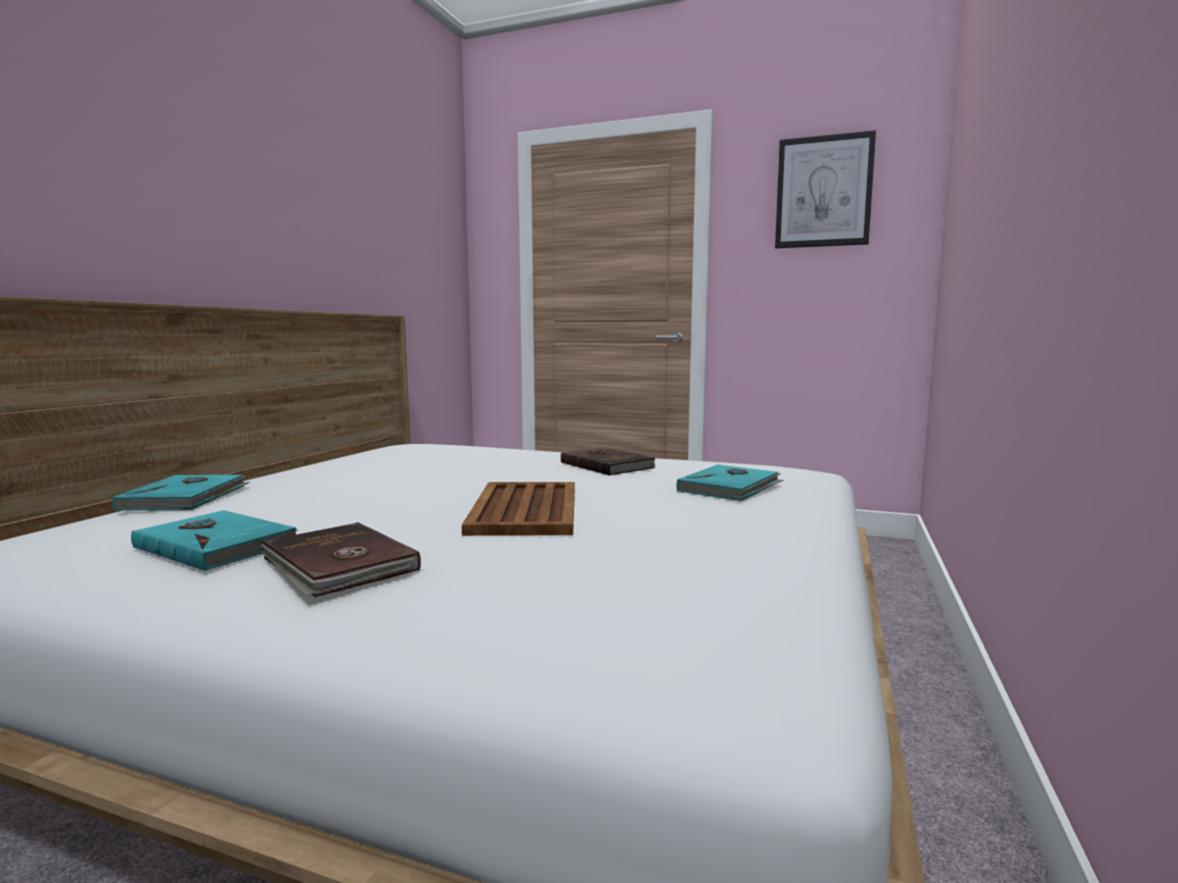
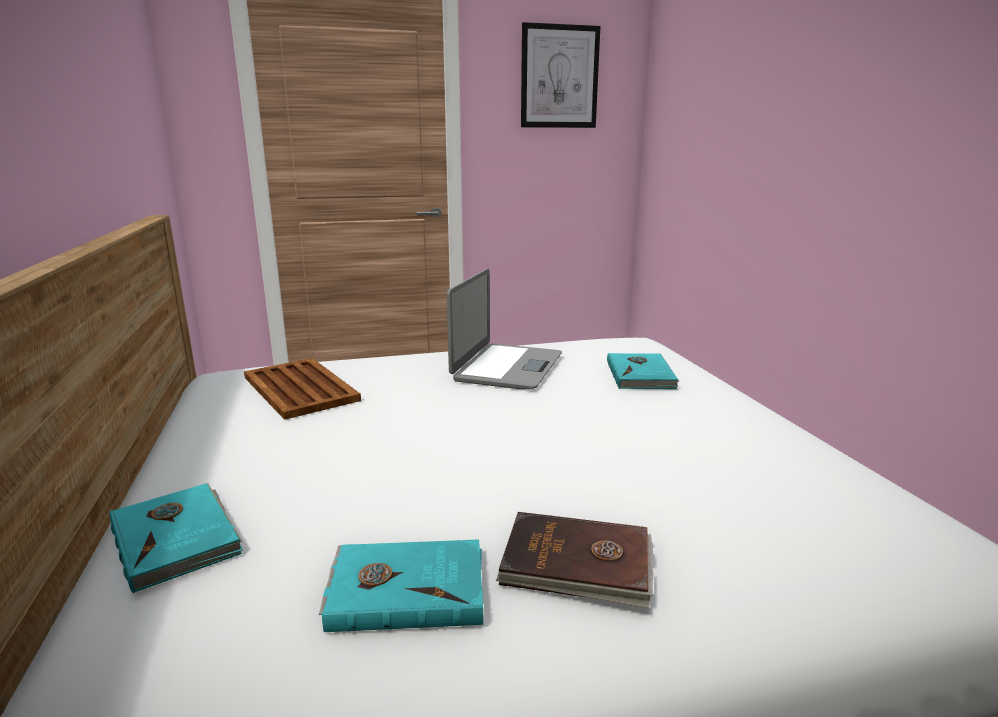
camera: 35 degrees left, 10 degrees up
brown tray [462,482,575,536] -> brown tray moved to [244,358,361,420]
brown book [561,447,656,476] -> laptop [447,269,562,389]

